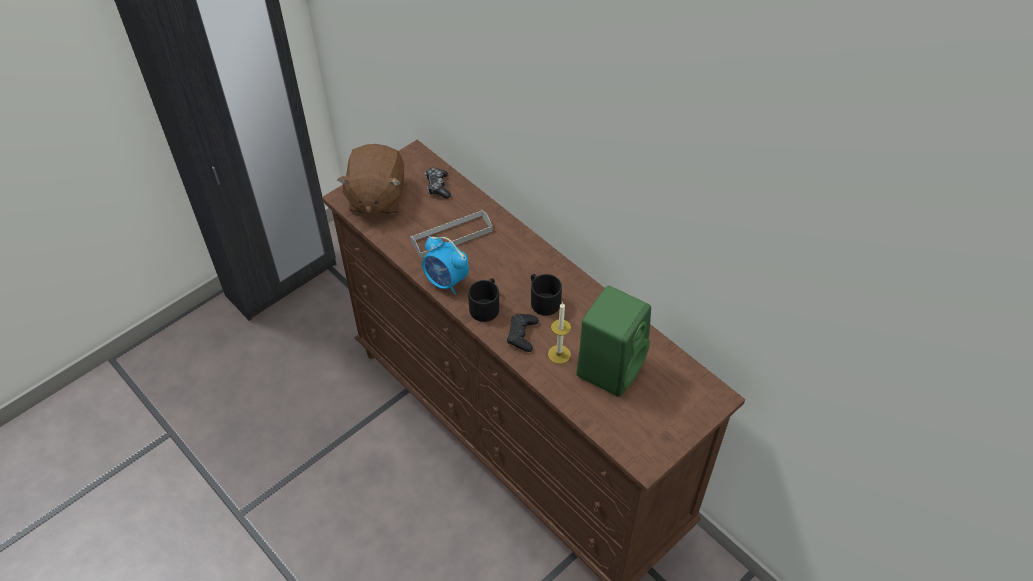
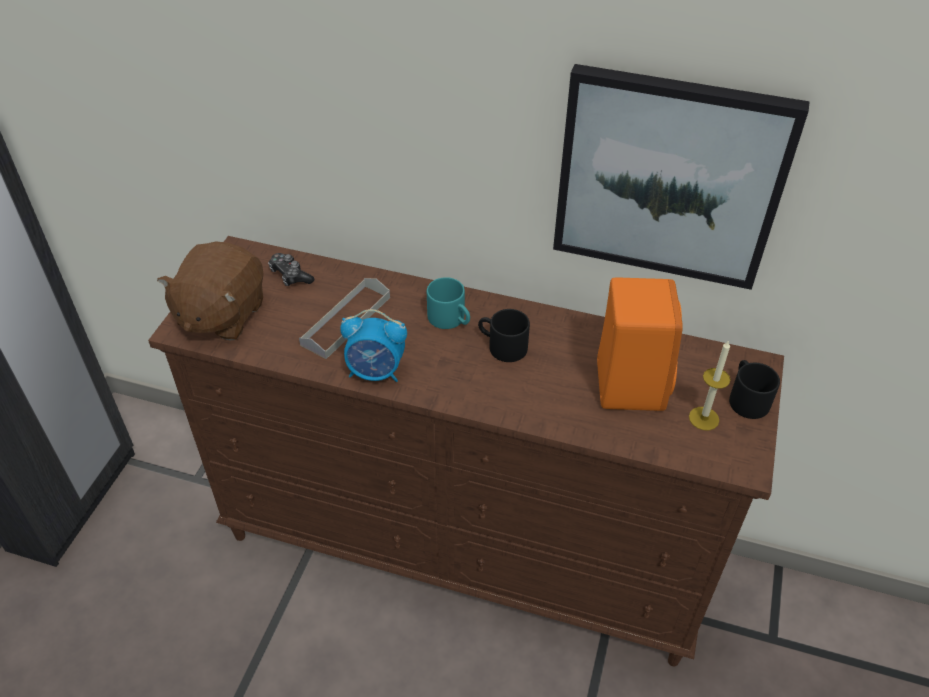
camera: 30 degrees left, 5 degrees down
brown plush toy [337,144,404,214] -> brown plush toy turned 45 degrees clockwise [157,242,264,341]
black mug [468,278,499,322] -> black mug moved to [729,360,780,419]
black game controller [507,313,539,352] -> none
candle [548,302,571,364] -> candle moved to [689,340,730,430]
green speaker [576,286,651,397] -> orange speaker [597,278,683,411]
none -> turquoise mug [427,277,470,329]
none -> picture [553,64,810,290]

